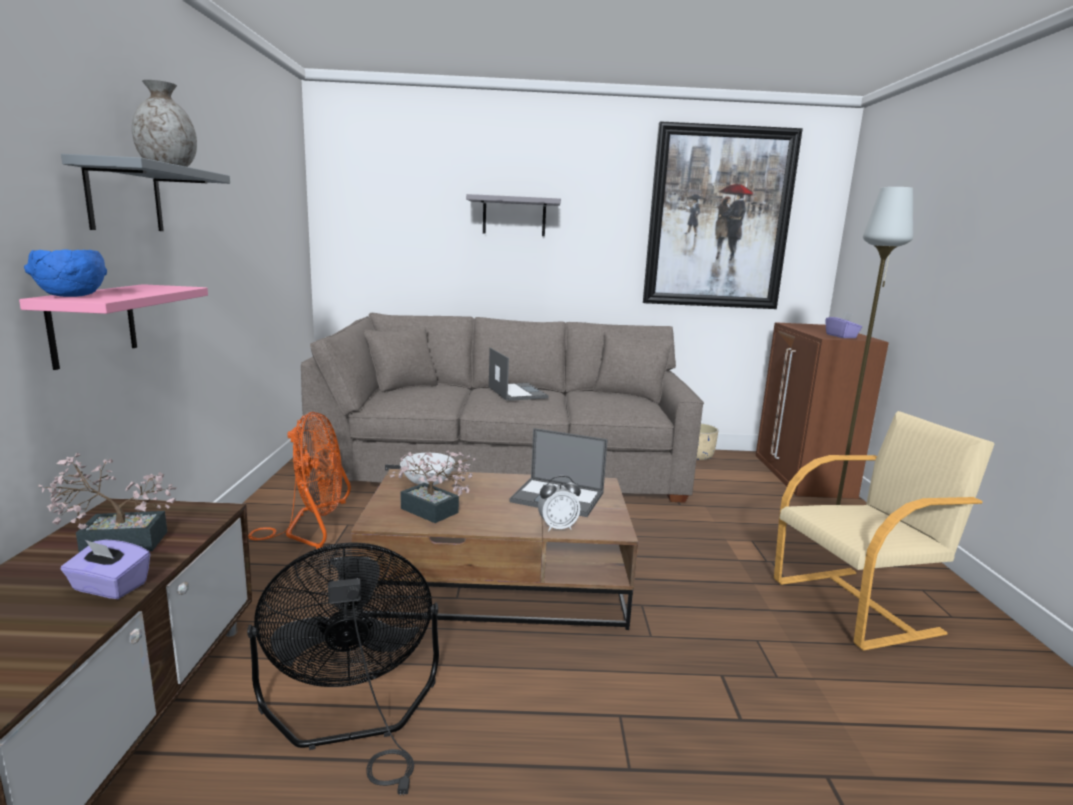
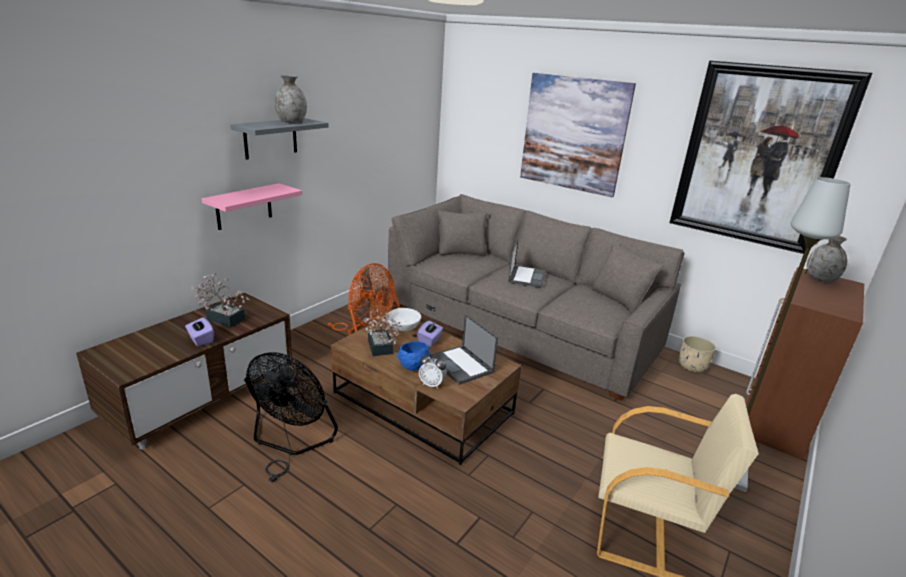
camera: 35 degrees right, 10 degrees up
blue bowl [24,250,107,297] -> blue bowl moved to [397,341,430,371]
grey shelf [466,194,561,236] -> picture [520,73,636,197]
purple tissue box [825,312,862,338] -> purple tissue box moved to [417,321,443,347]
none -> grey vase [807,236,847,282]

